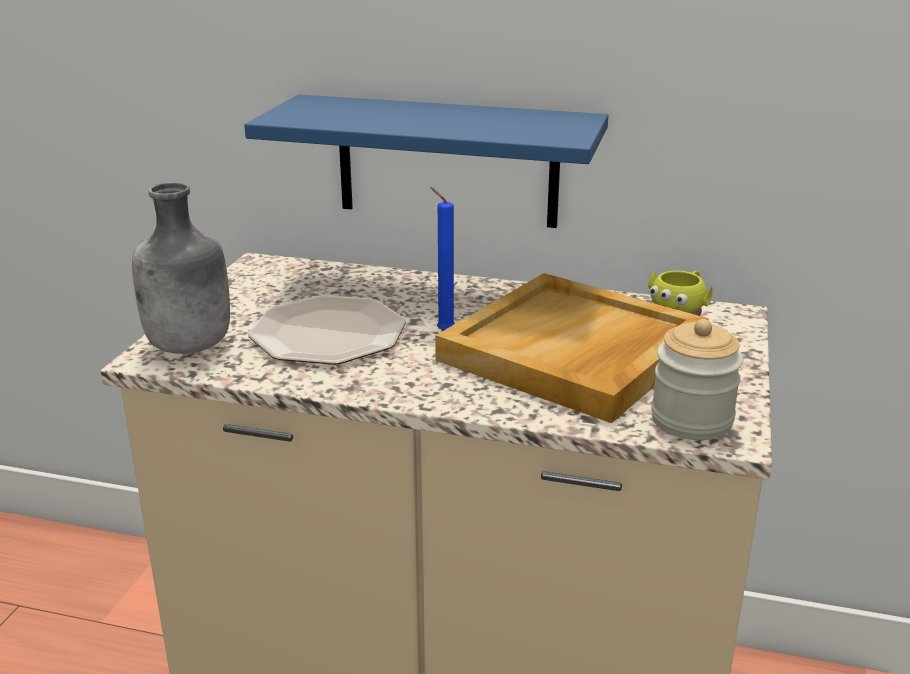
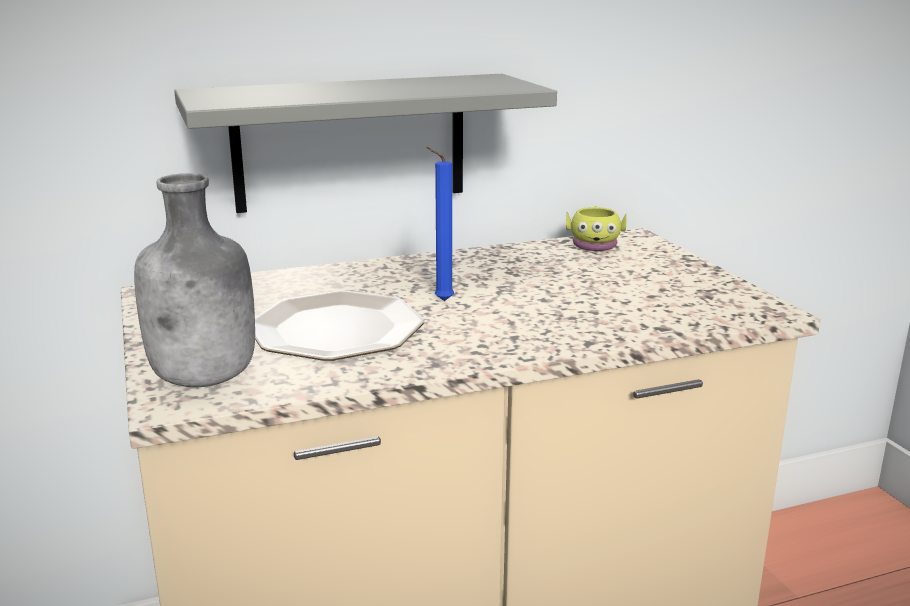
camera: 35 degrees left, 5 degrees down
blue shelf [244,94,608,228] -> grey shelf [174,74,557,213]
beige tray [435,273,709,423] -> none
jar [651,319,743,440] -> none

